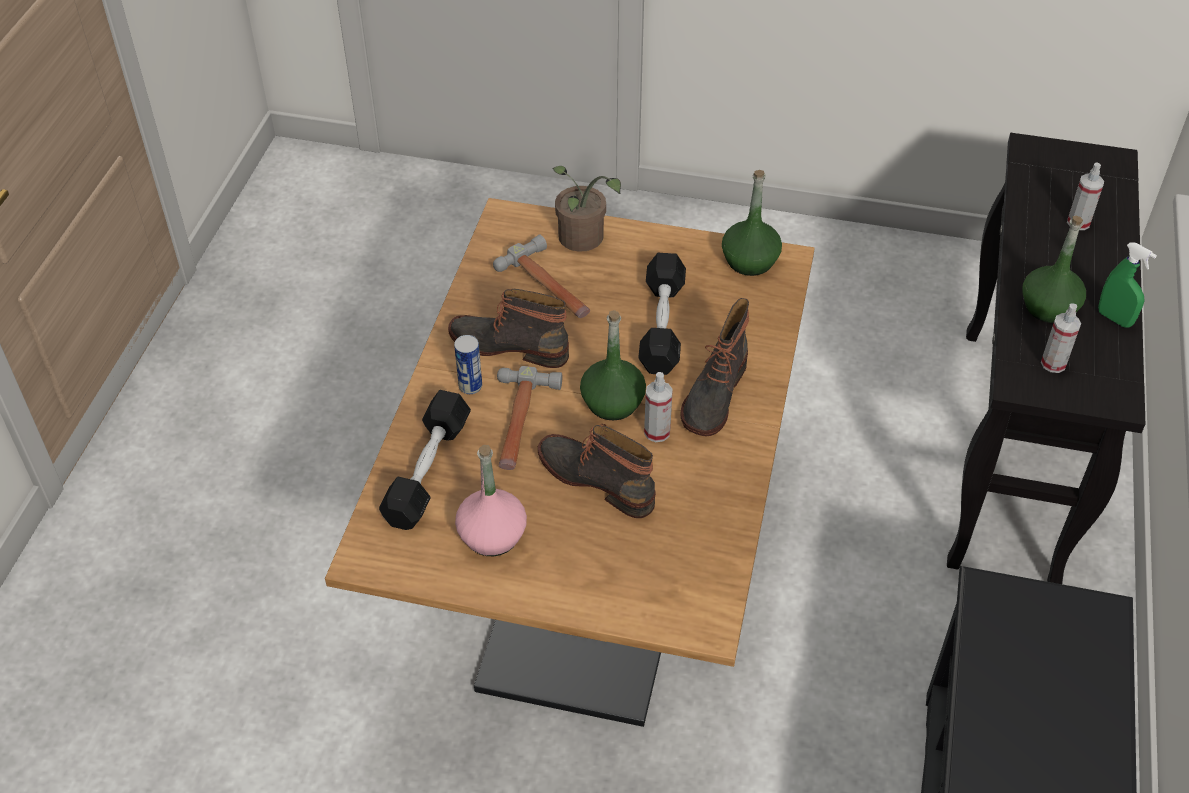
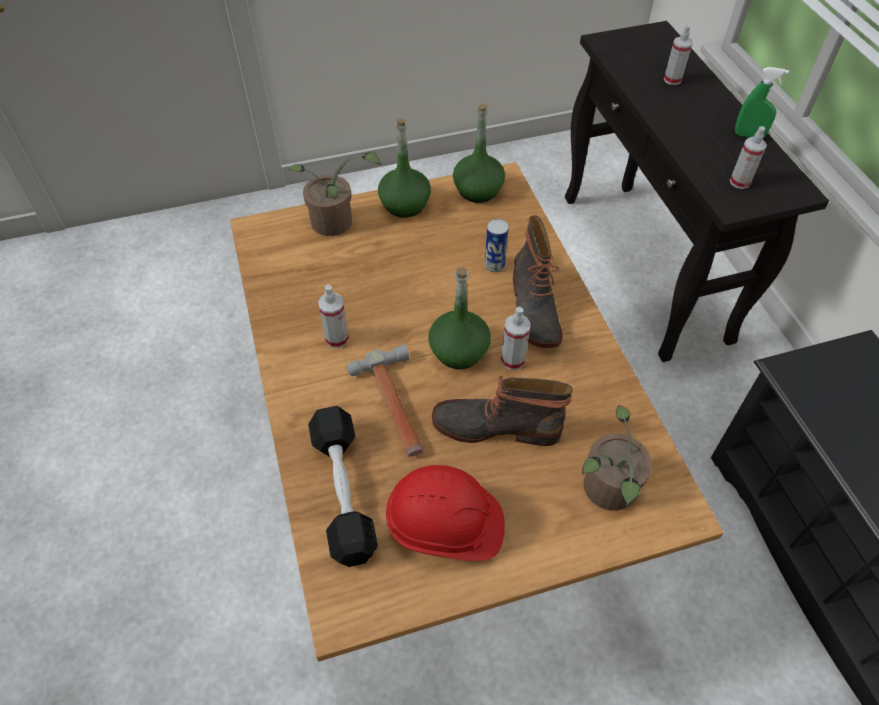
camera: 30 degrees left, 5 degrees up
boot [448,289,569,368] -> spray bottle [318,285,349,348]
can [454,335,482,394] -> can moved to [484,219,509,272]
pink bottle [455,445,527,556] -> red hard hat [386,465,505,561]
hammer [493,235,590,318] -> none
black dumbbell [638,253,686,375] -> none
green bottle [1022,216,1086,323] -> green bottle moved to [378,118,431,218]
none -> potted plant [582,406,652,511]

